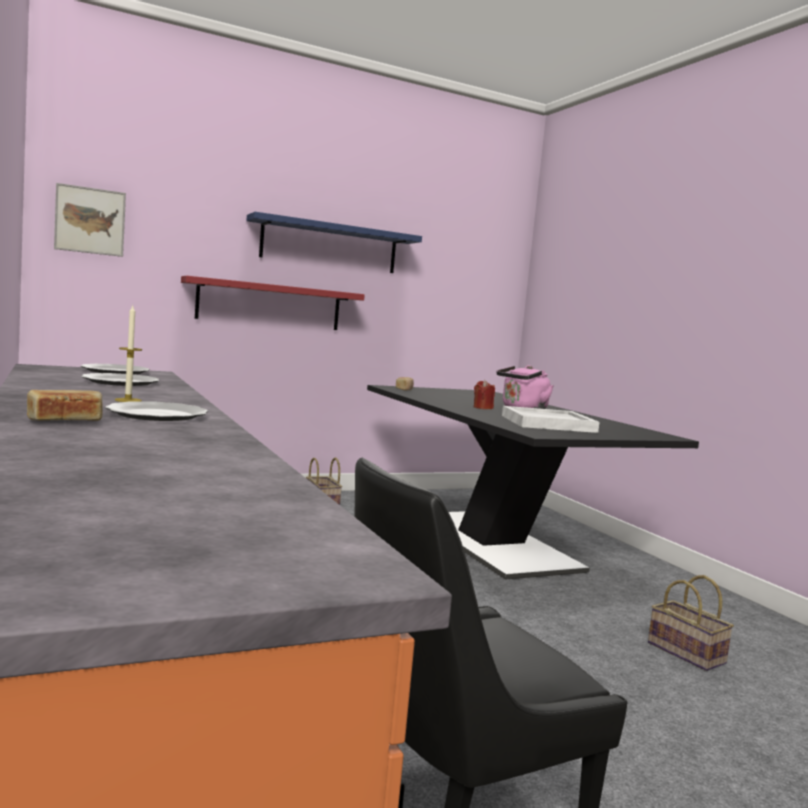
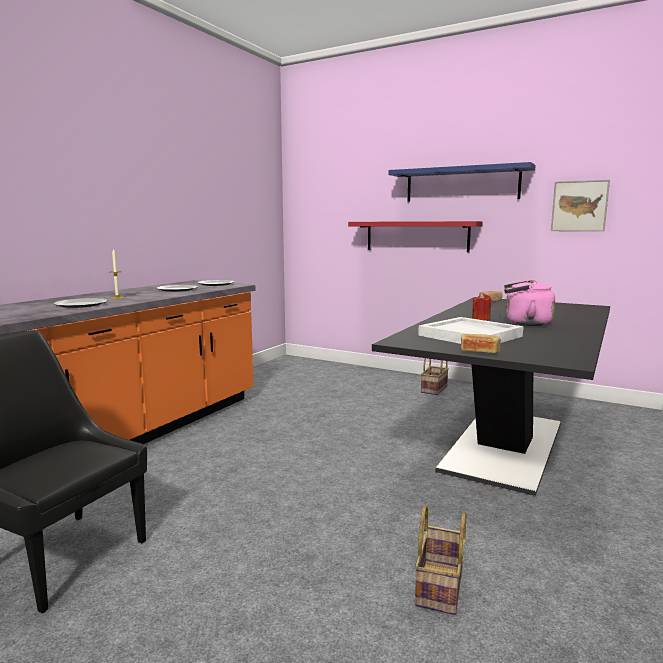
camera: 55 degrees right, 5 degrees up
bread [27,390,102,421] -> bread moved to [461,334,501,353]
picture [54,183,126,257] -> picture moved to [551,180,610,232]

